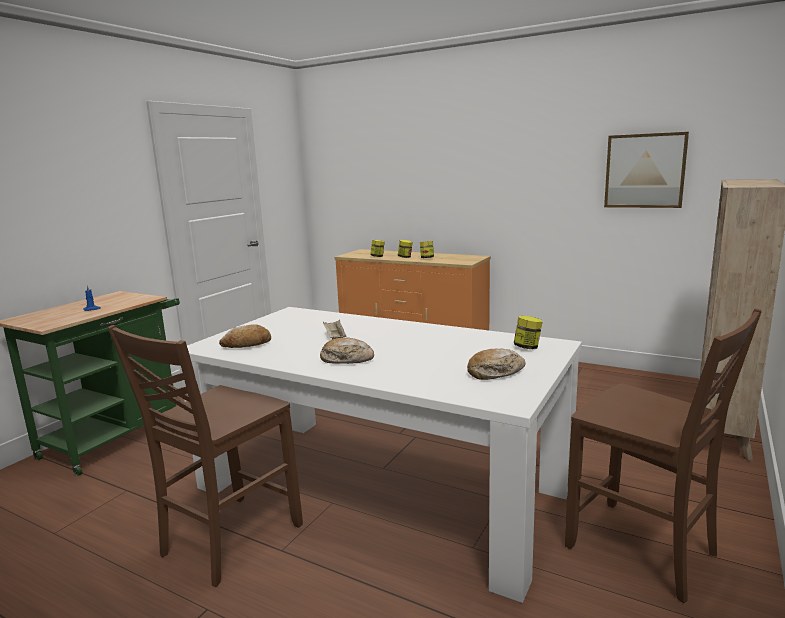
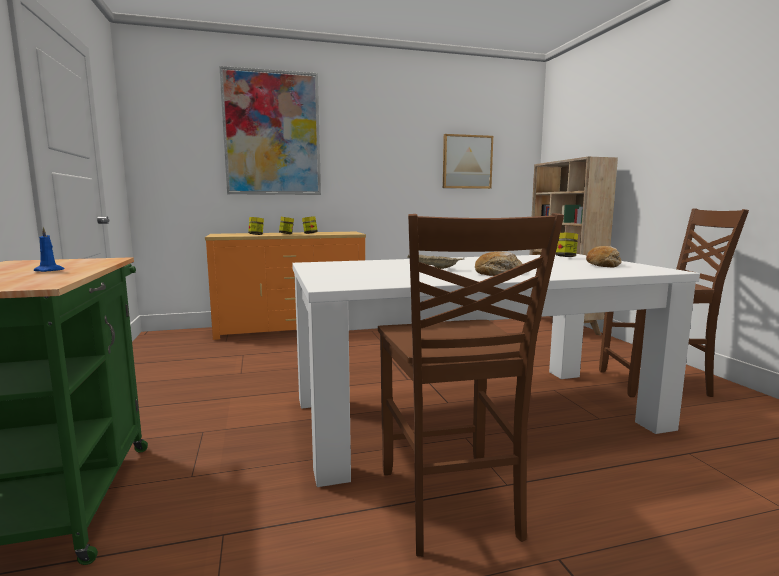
camera: 45 degrees left, 5 degrees down
bread [219,324,271,348] -> none
none -> picture [219,66,321,195]

